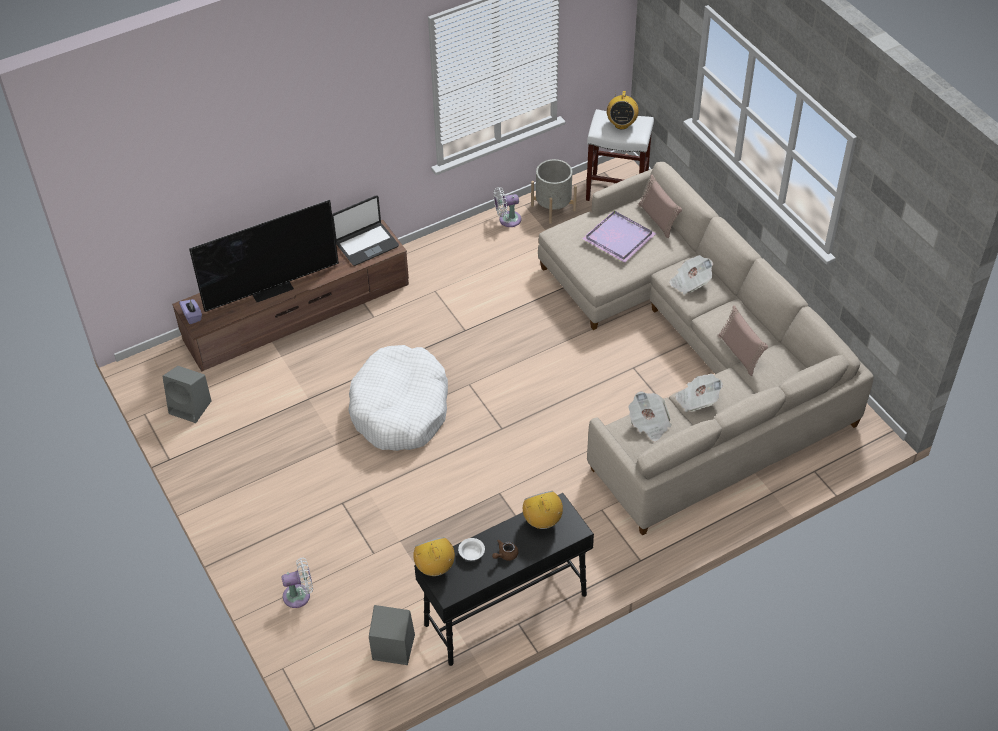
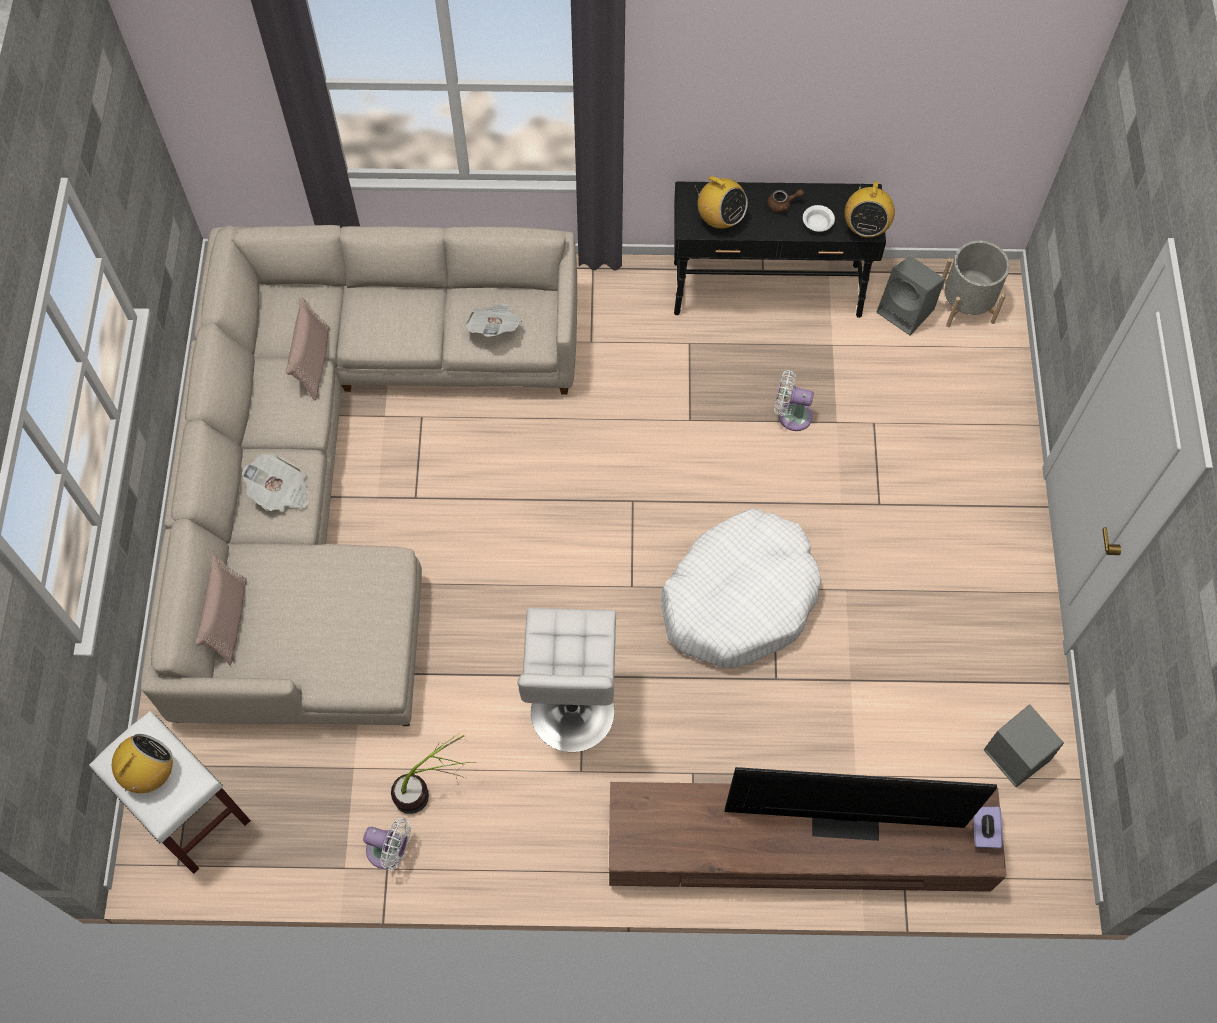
camera: 150 degrees left, 15 degrees up
white fan [281,558,313,608] -> white fan moved to [774,370,814,431]
laptop [332,195,399,266] -> none
radio [523,491,563,529] -> radio turned 60 degrees counterclockwise [694,176,748,229]
grey planter [531,159,577,224] -> grey planter moved to [942,241,1010,327]
purple tray [582,210,656,263] -> none
newspaper [675,374,723,412] -> none
none -> potted plant [391,733,476,814]
none -> white stool [517,608,616,752]

